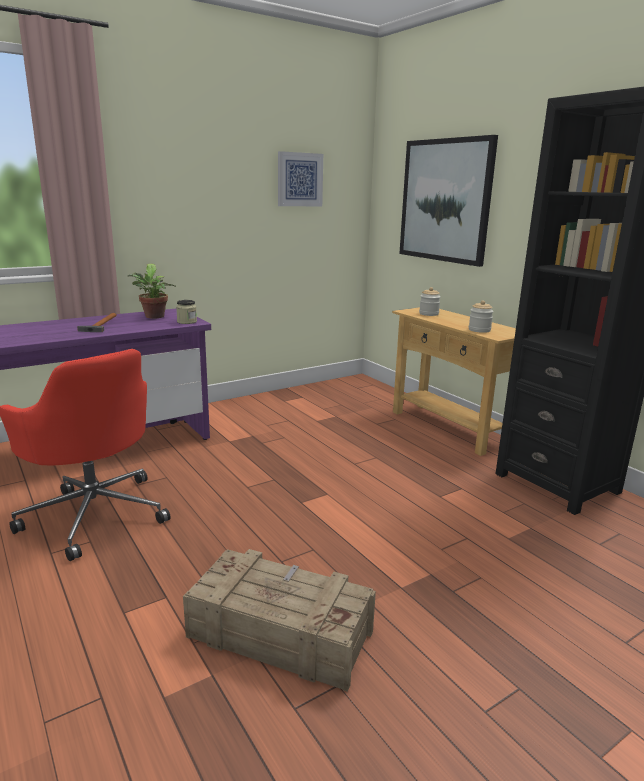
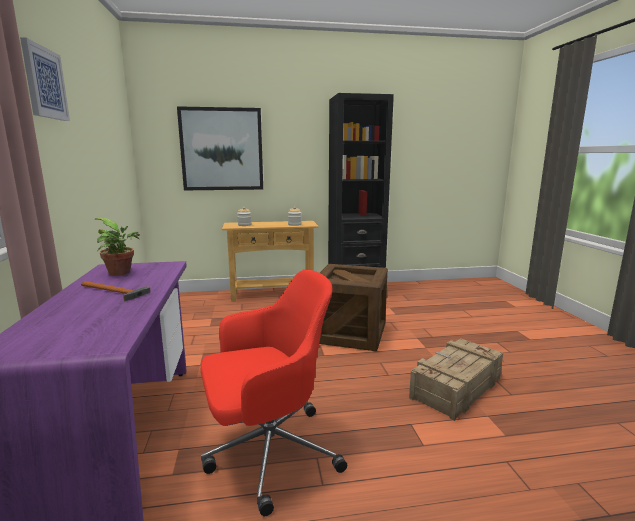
camera: 65 degrees left, 5 degrees down
jar [176,300,197,324] -> none
picture [278,151,323,206] -> picture moved to [20,37,70,121]
none -> crate [319,264,388,351]

